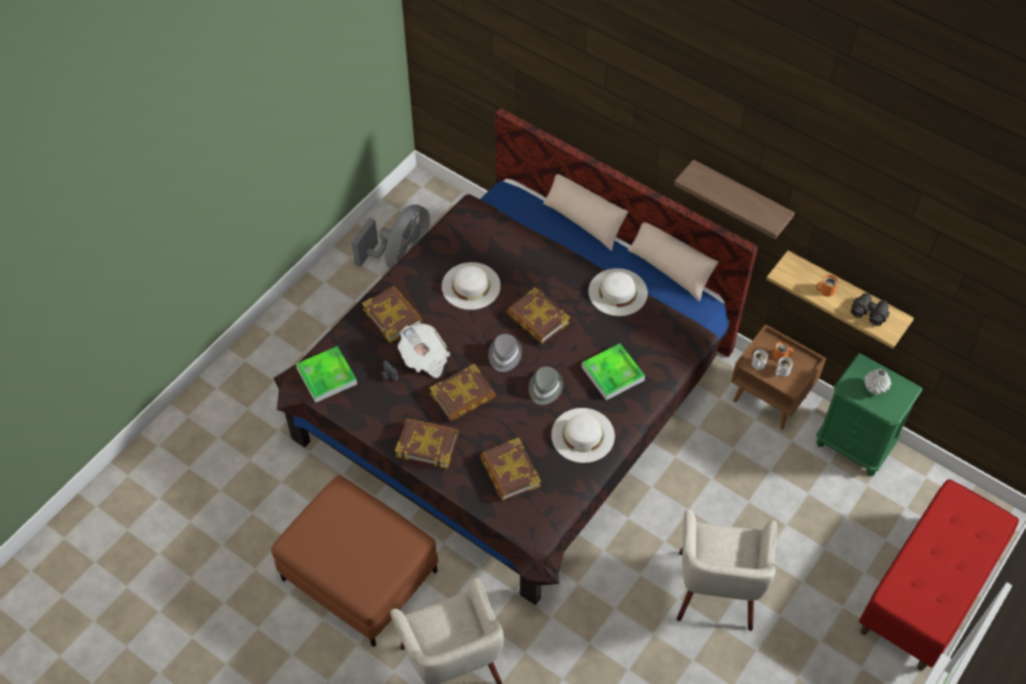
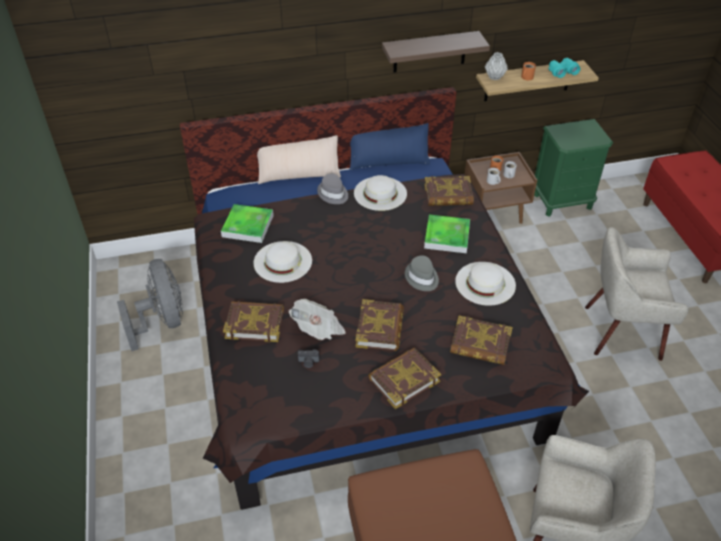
camera: 50 degrees left, 10 degrees down
tray [296,346,357,403] -> tray moved to [221,204,274,243]
grey hat [488,334,522,372] -> grey hat moved to [317,174,348,204]
book [506,287,570,344] -> book moved to [424,175,474,206]
beige pillow [628,222,718,301] -> blue pillow [350,123,430,170]
beige armchair [677,509,777,631] -> beige armchair turned 135 degrees clockwise [585,227,688,361]
black binoculars [851,293,890,326] -> turquoise binoculars [548,58,581,78]
grey vase [864,369,891,395] -> grey vase moved to [485,52,508,80]

